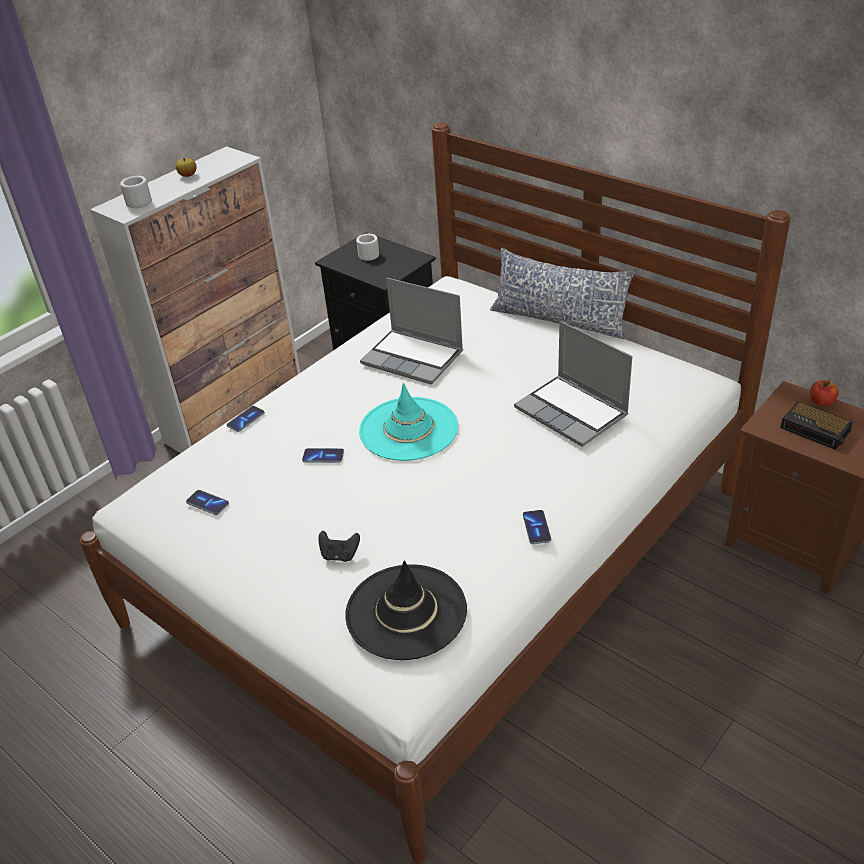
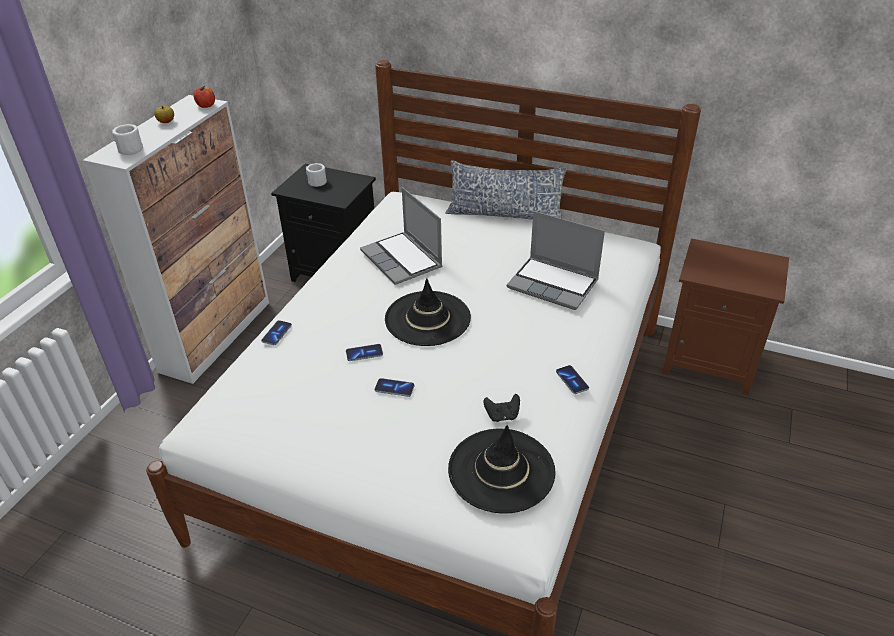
camera: 20 degrees left, 0 degrees up
phone [186,490,229,515] -> phone moved to [375,378,414,397]
black game controller [318,531,360,562] -> black game controller moved to [483,394,520,422]
turquoise hat [359,383,458,461] -> black hat [385,278,471,346]
laptop [360,278,463,384] -> laptop turned 45 degrees clockwise [360,187,443,285]
alarm clock [780,401,853,450] -> none
apple [810,380,839,406] -> apple moved to [193,86,215,108]

